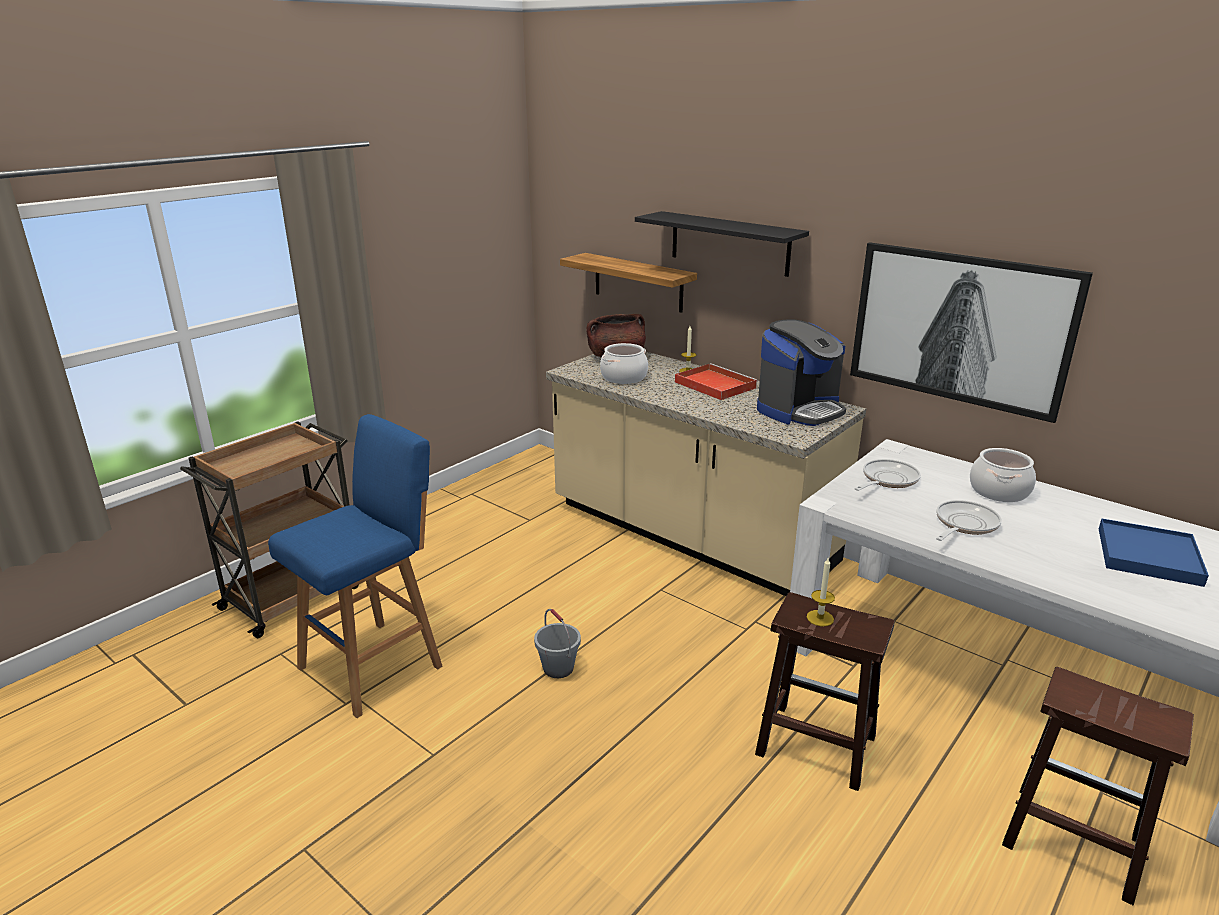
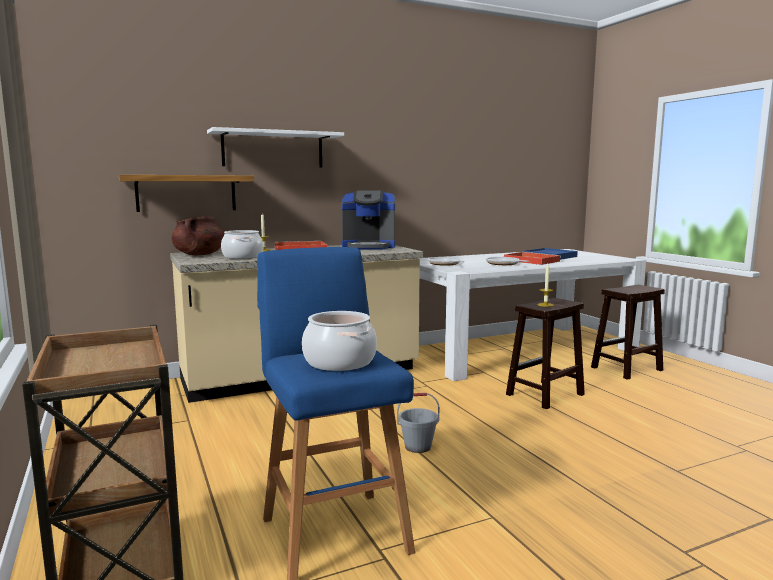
camera: 65 degrees left, 15 degrees down
black shelf [635,211,809,277] -> white shelf [207,127,344,168]
coffee machine [757,319,846,426] -> coffee machine turned 105 degrees clockwise [341,190,395,250]
picture [850,242,1093,423] -> none
cooking pot [970,448,1036,502] -> cooking pot moved to [302,311,377,371]
none -> red tray [504,252,561,265]

